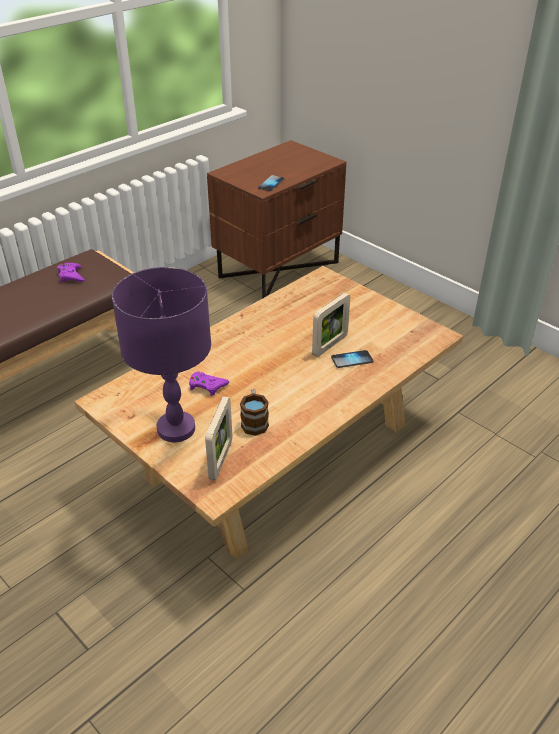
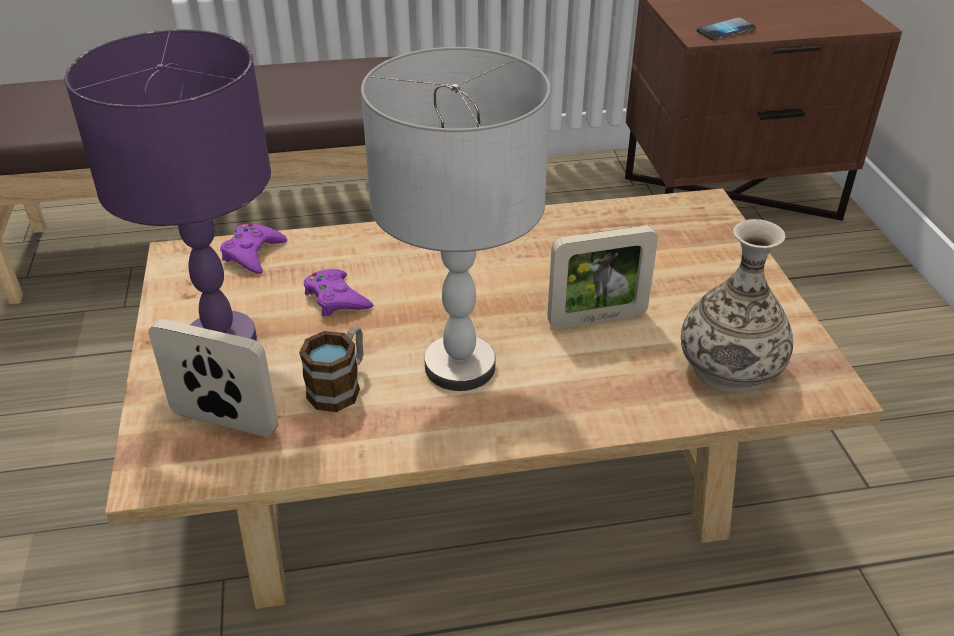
camera: 35 degrees right, 0 degrees up
purple game controller [57,263,85,282] -> purple game controller moved to [220,223,287,274]
picture frame [205,396,232,480] -> picture frame turned 120 degrees counterclockwise [148,319,278,437]
phone [331,350,373,368] -> none
none -> grey table lamp [361,47,551,391]
none -> vase [681,219,793,394]

